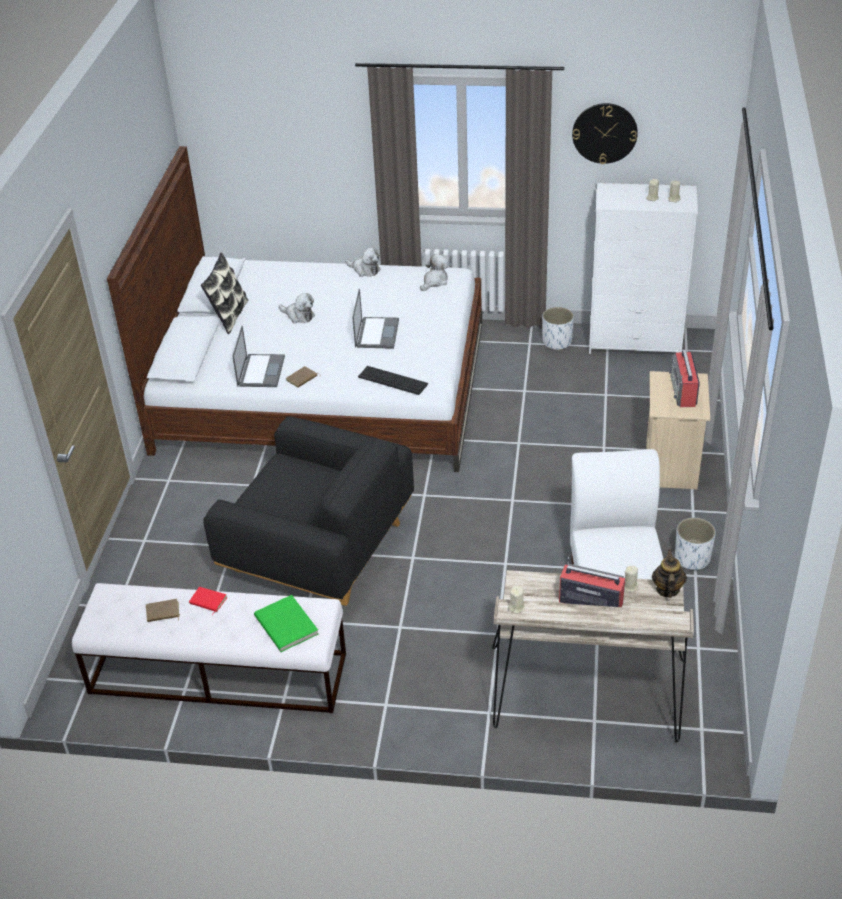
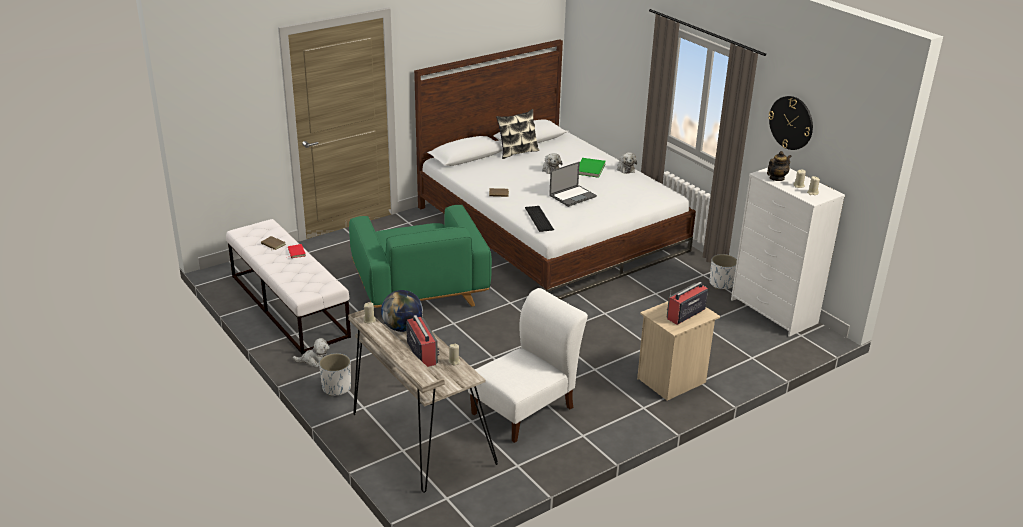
camera: 45 degrees right, 10 degrees down
black armchair [203,416,414,606] -> green armchair [349,204,492,308]
laptop [232,326,285,387] -> none
green book [254,595,319,652] -> green book moved to [579,158,606,178]
plush toy [420,254,449,291] -> plush toy moved to [292,338,330,368]
teapot [652,549,687,598] -> teapot moved to [767,151,792,181]
white planter [675,517,716,570] -> white planter moved to [319,353,351,396]
none -> globe [381,290,423,332]

